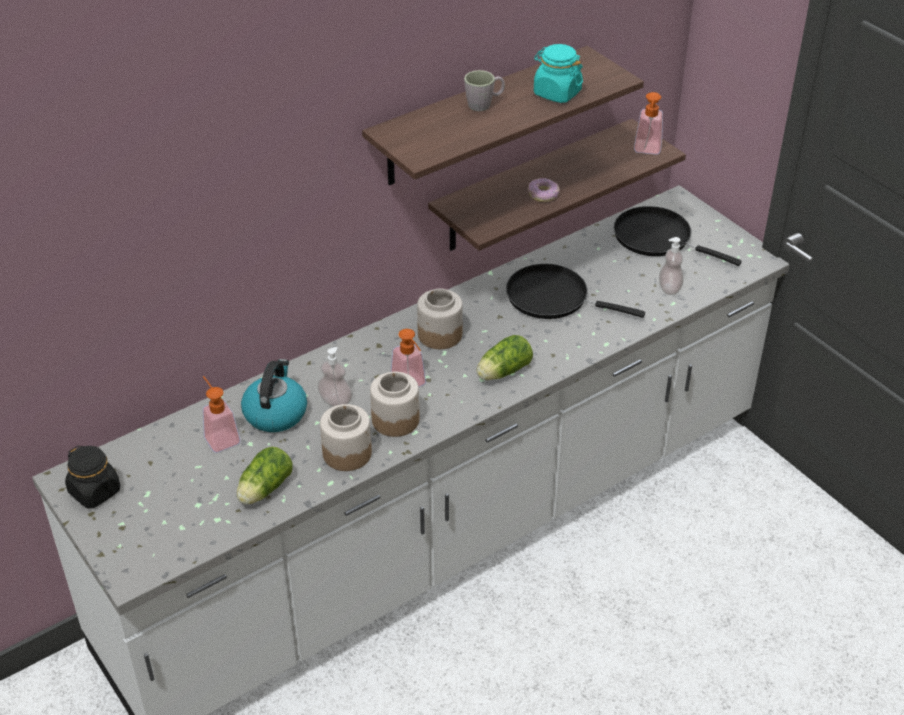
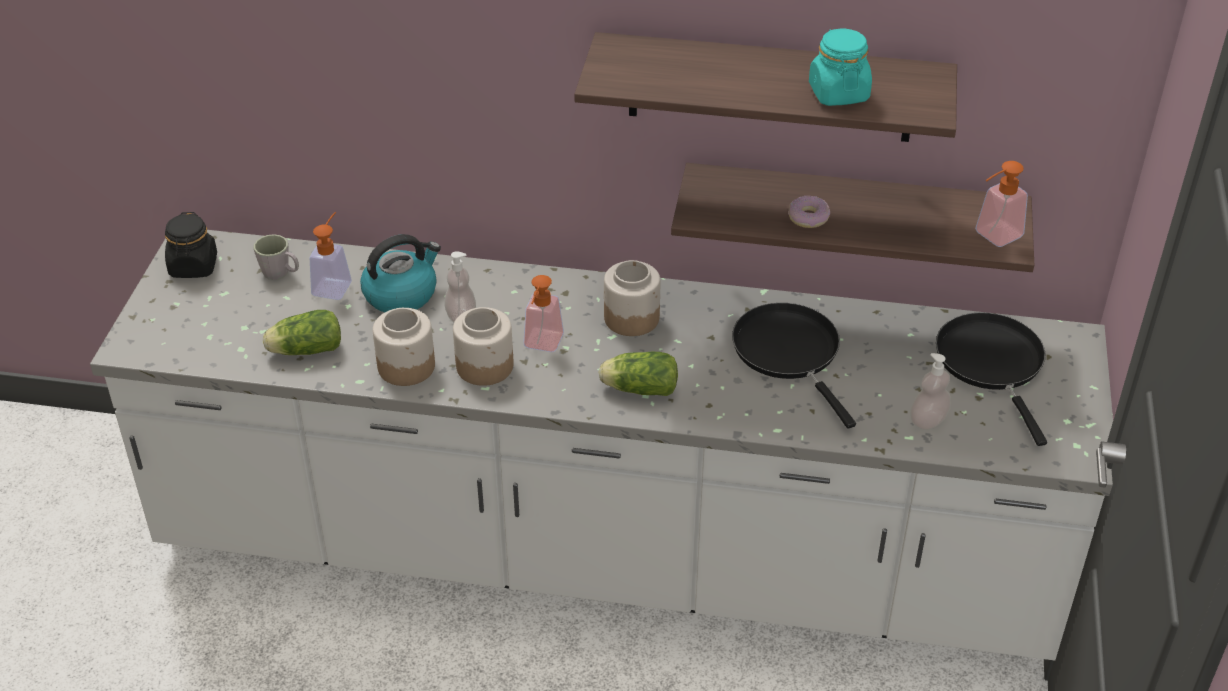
camera: 45 degrees right, 0 degrees up
grey mug [464,70,505,111] -> grey mug moved to [254,234,299,280]

